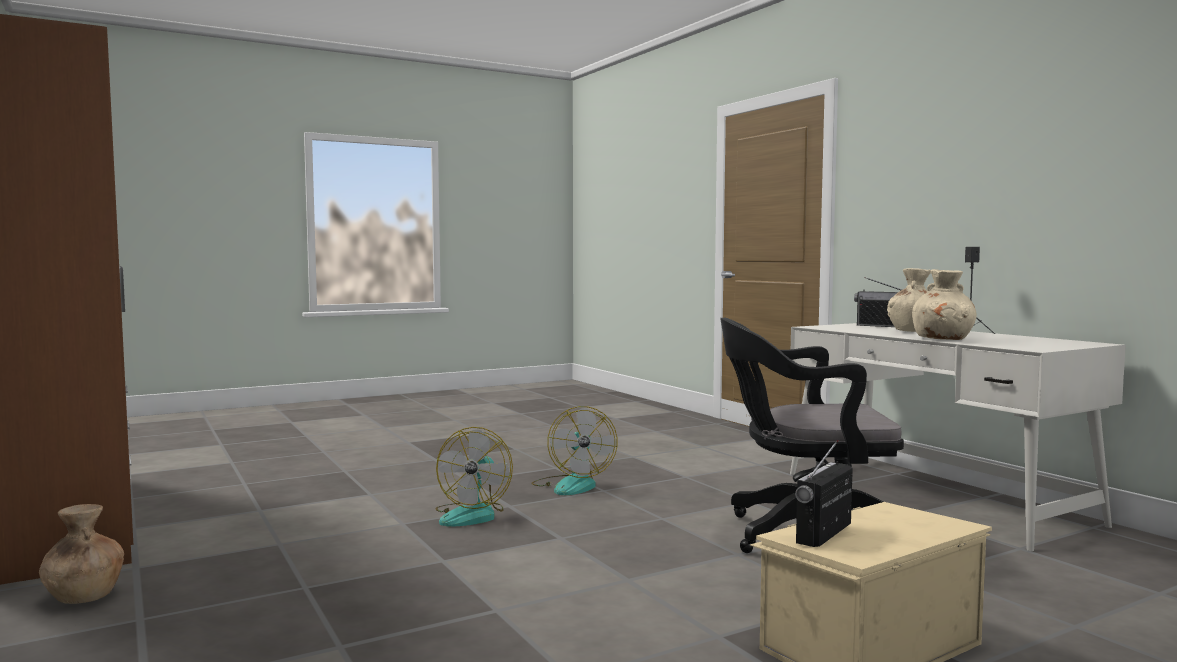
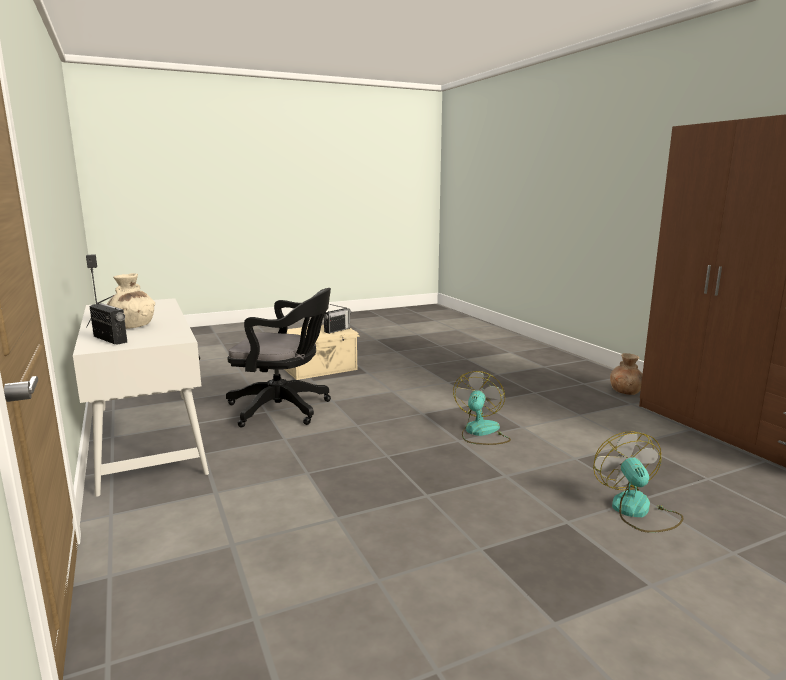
camera: 175 degrees left, 10 degrees up
fan [531,406,617,495] -> fan moved to [593,431,684,533]
beige vase [912,269,977,340] -> none

